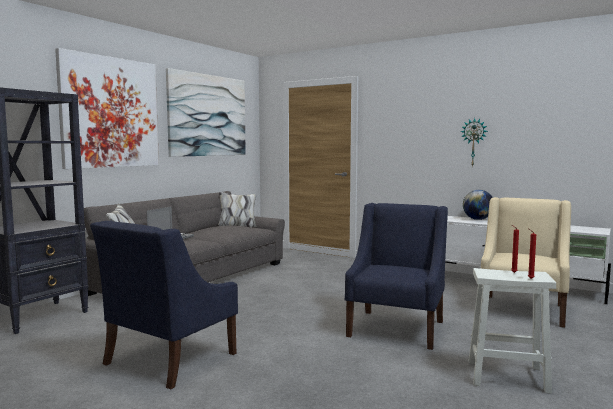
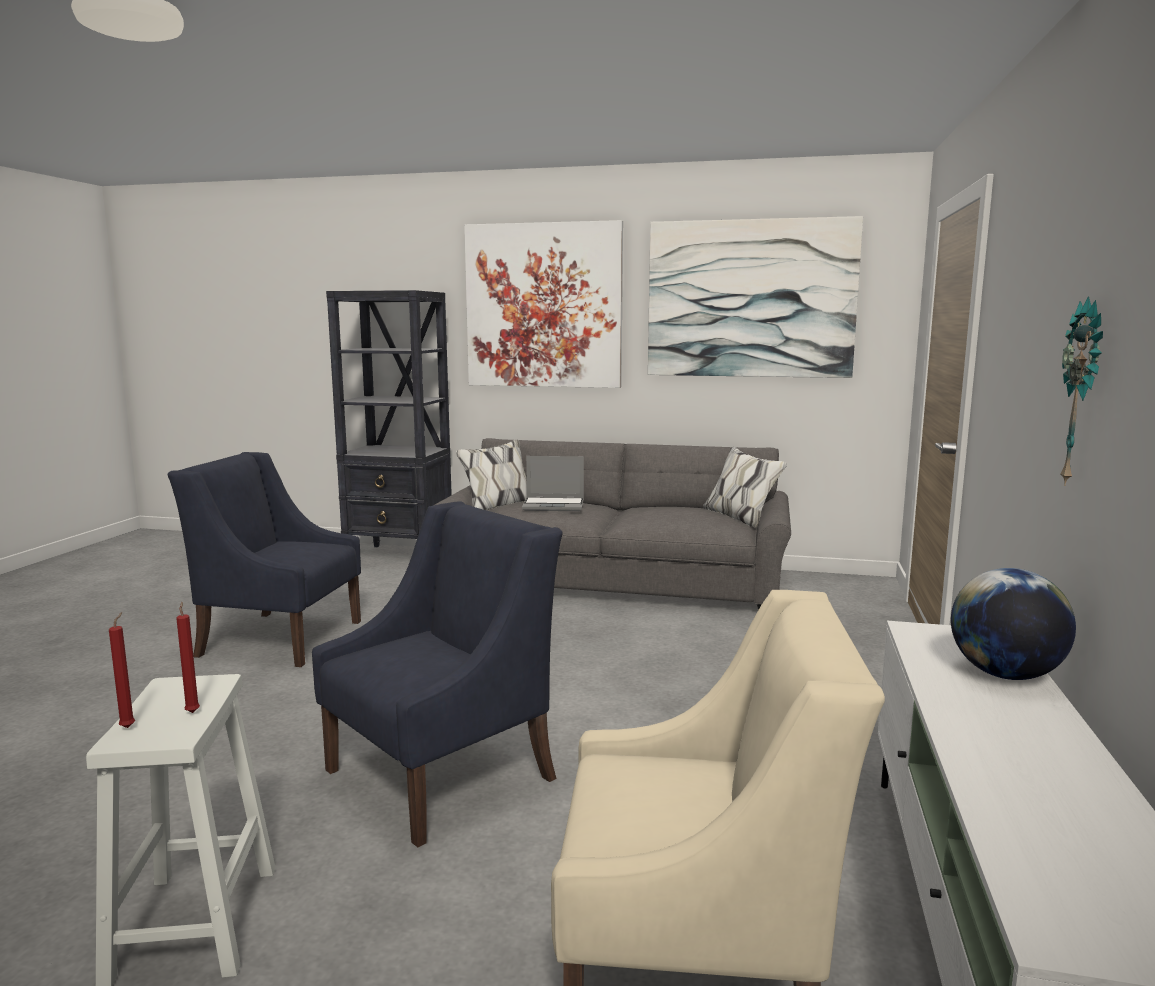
camera: 70 degrees right, 5 degrees up
blue armchair [345,203,448,350] -> blue armchair turned 45 degrees counterclockwise [312,501,562,848]

